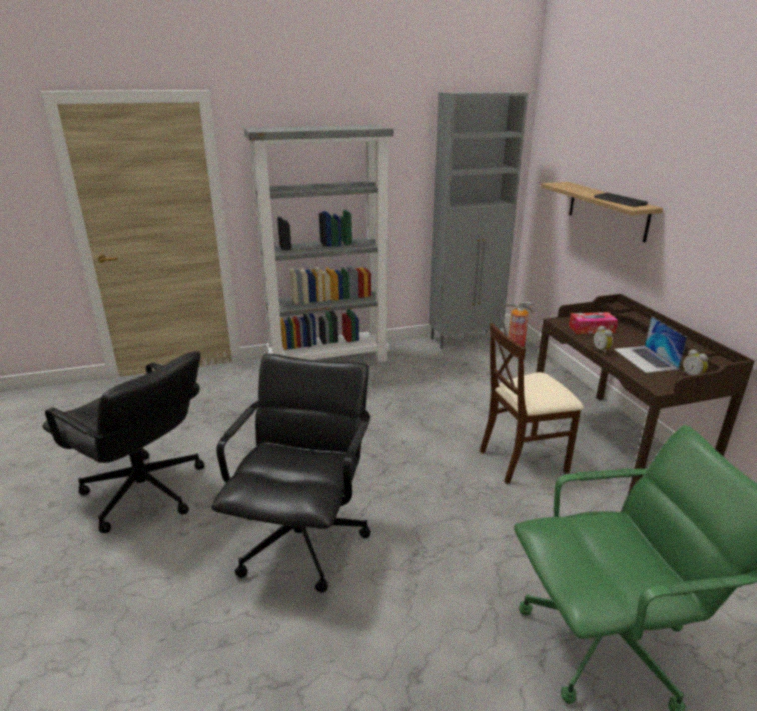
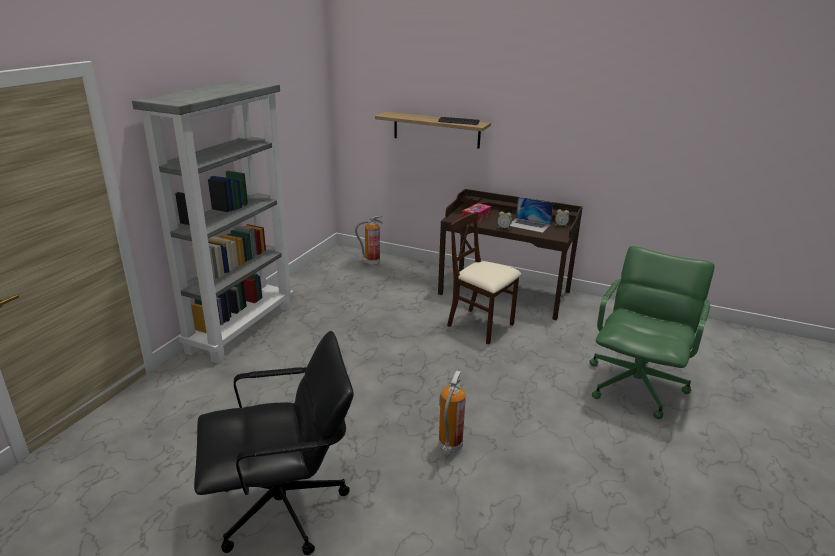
camera: 50 degrees left, 0 degrees up
black office chair [211,354,371,592] -> fire extinguisher [438,370,466,454]
grey cabinet [429,92,528,349] -> none
beige chair [480,323,584,484] -> beige chair turned 105 degrees clockwise [447,212,521,345]

